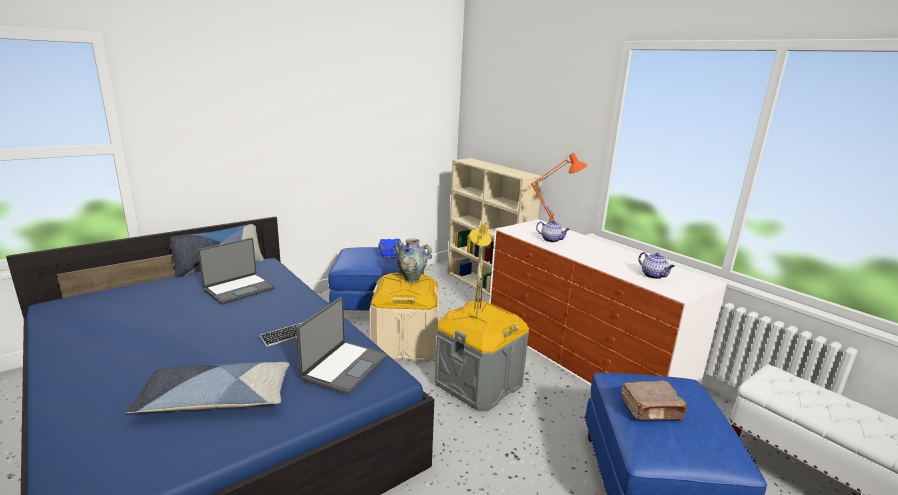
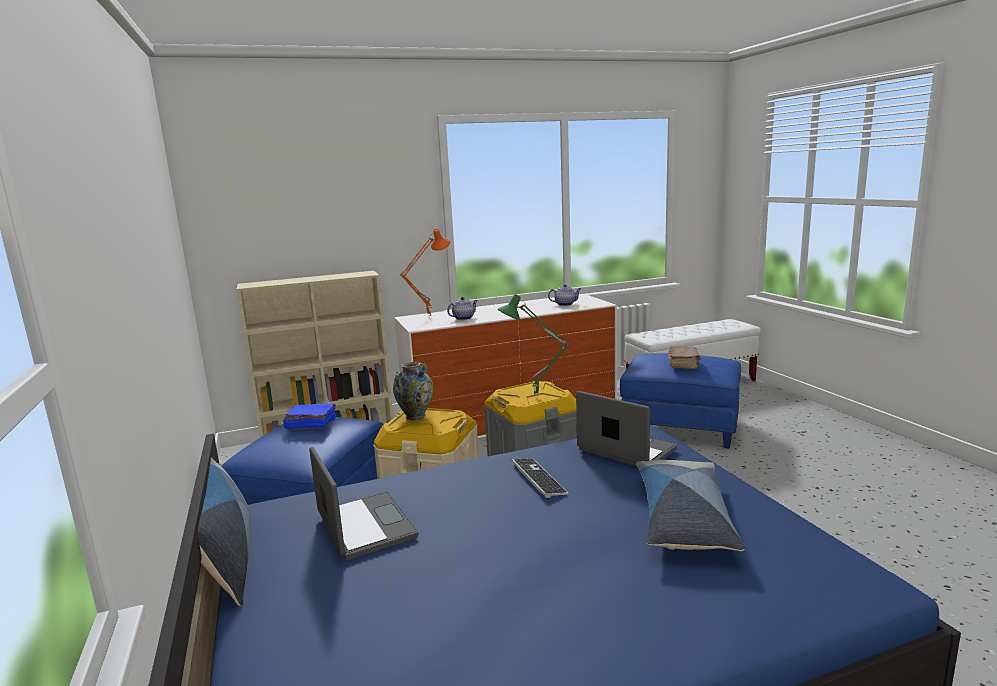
camera: 70 degrees left, 5 degrees down
yellow table lamp [469,222,491,318] -> green table lamp [498,294,569,396]

